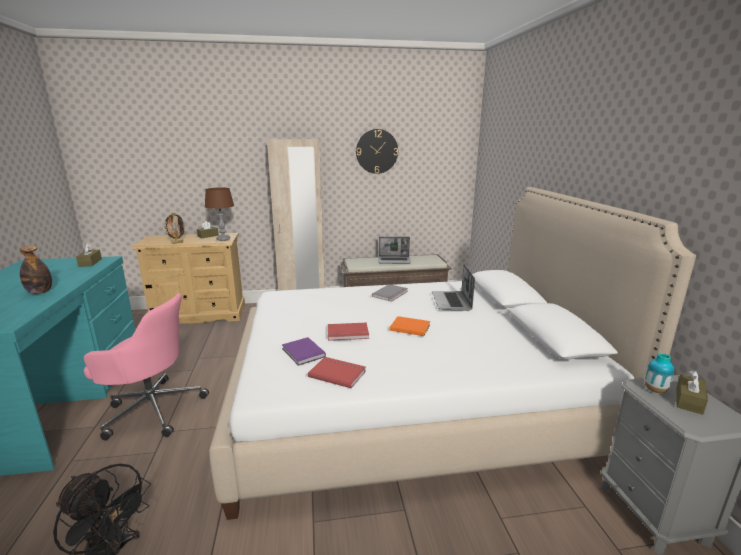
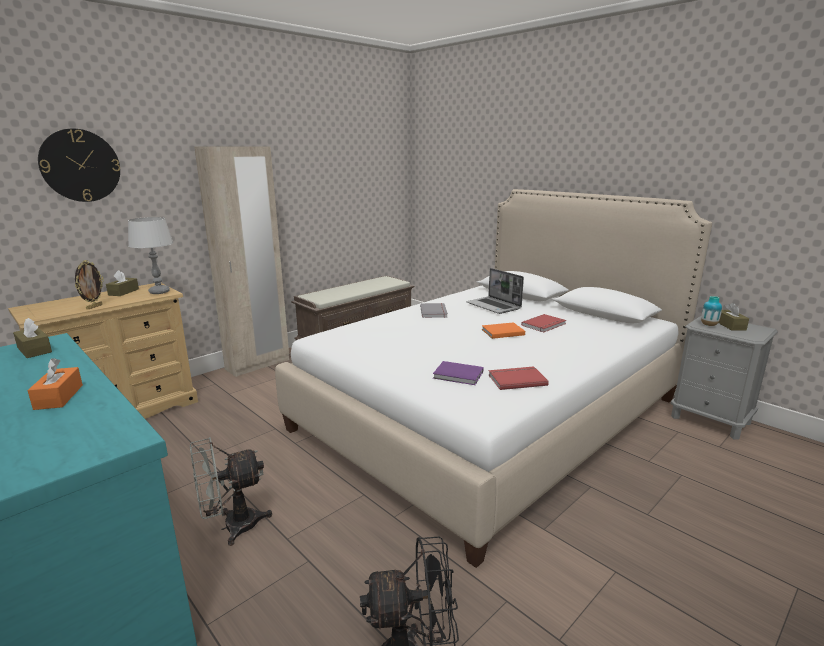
camera: 35 degrees left, 0 degrees up
bottle [20,246,52,294] -> orange tissue box [27,358,83,410]
pink office chair [84,293,209,440] -> grey fan [190,437,272,546]
brown table lamp [205,187,234,241] -> grey table lamp [128,217,173,294]
red book [328,323,369,341] -> red book moved to [521,314,566,332]
wall clock [356,129,398,174] -> wall clock moved to [38,128,120,202]
laptop [378,237,411,264] -> none

